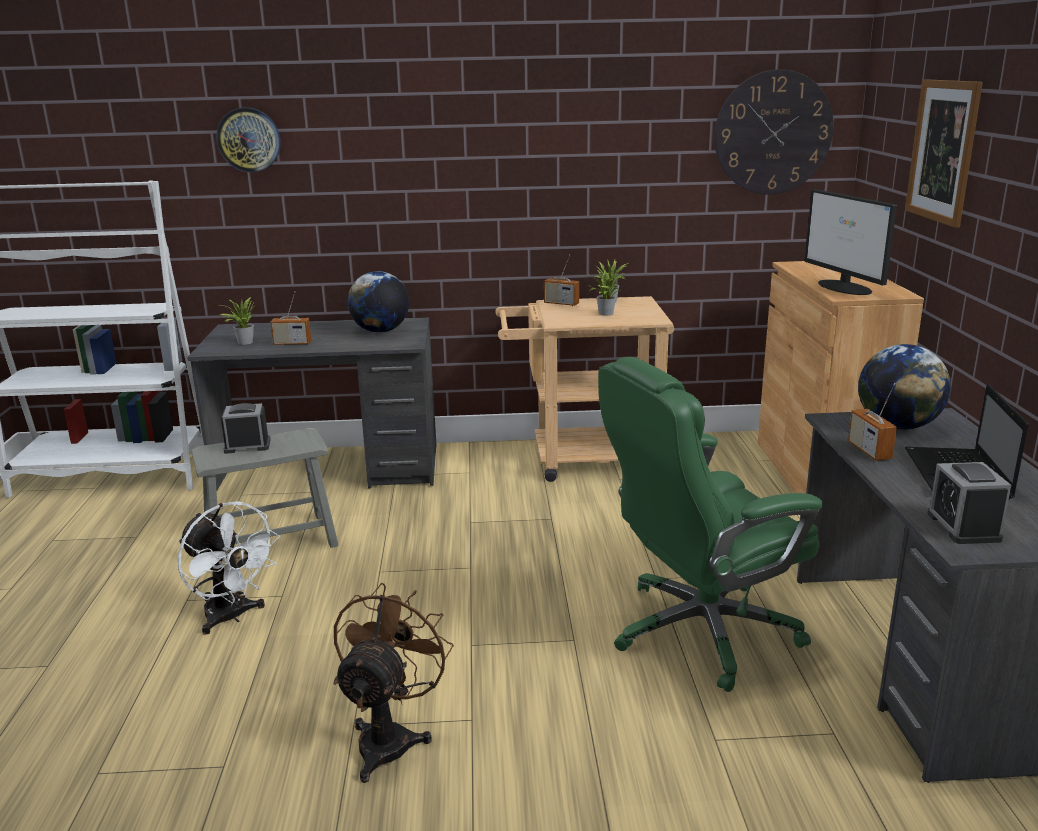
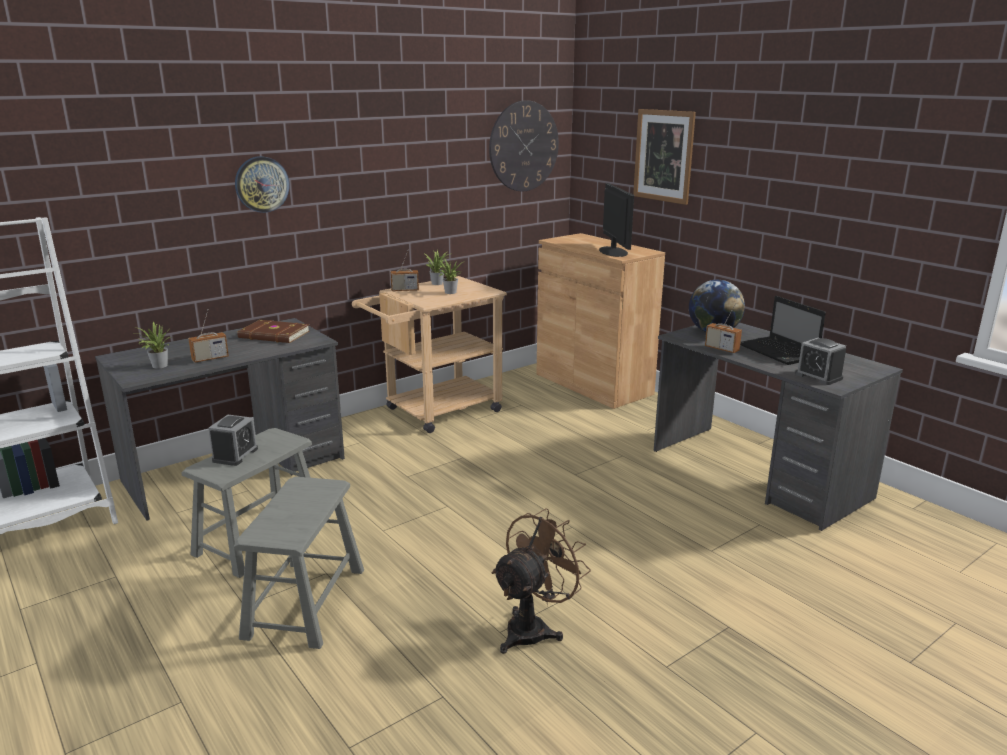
camera: 35 degrees left, 0 degrees up
white fan [178,501,280,635] -> grey stool [234,477,364,649]
wall clock [216,107,280,172] -> wall clock moved to [235,156,289,213]
alarm clock [221,403,271,454] -> alarm clock turned 150 degrees clockwise [208,415,258,466]
brown fan [333,583,454,783] -> brown fan turned 60 degrees clockwise [491,508,591,654]
globe [347,271,409,333] -> brown book [237,320,309,343]
green office chair [598,357,823,692] -> none
monitor [805,189,897,295] -> monitor turned 135 degrees counterclockwise [599,183,634,257]

